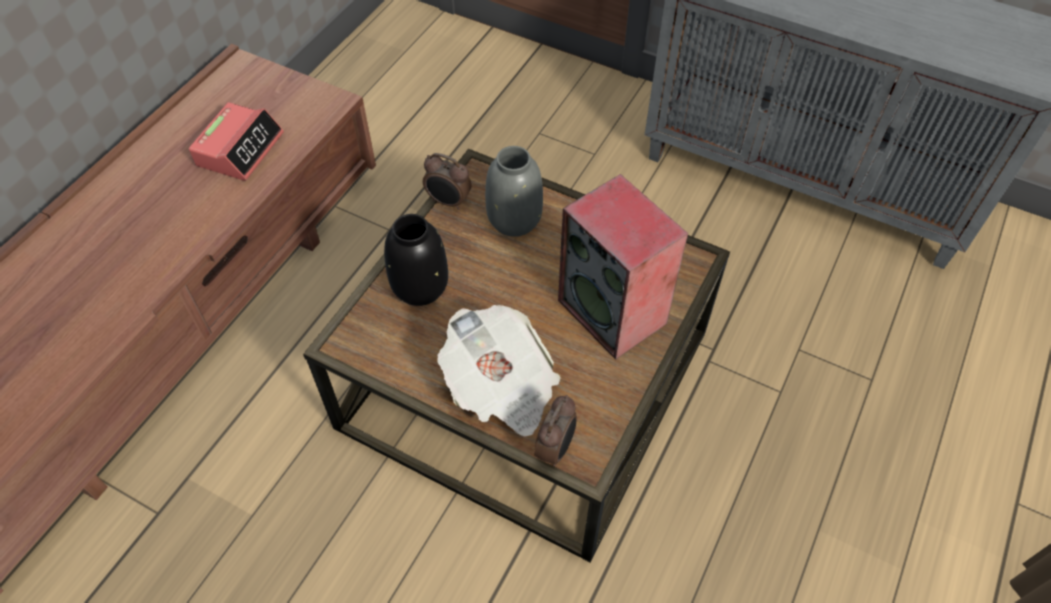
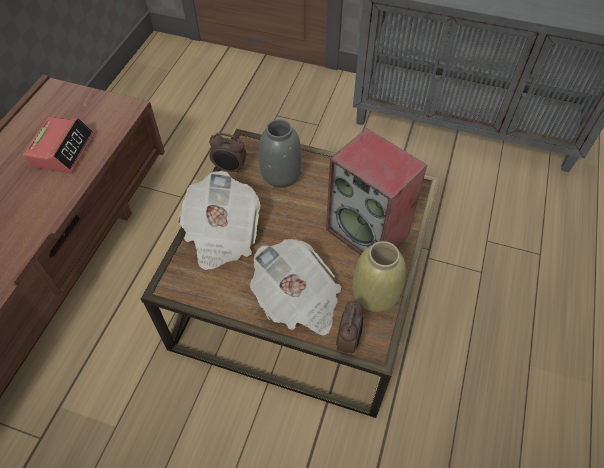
camera: 10 degrees left, 0 degrees up
black vase [384,214,448,306] -> newspaper [178,171,261,270]
none -> beige vase [352,241,406,312]

